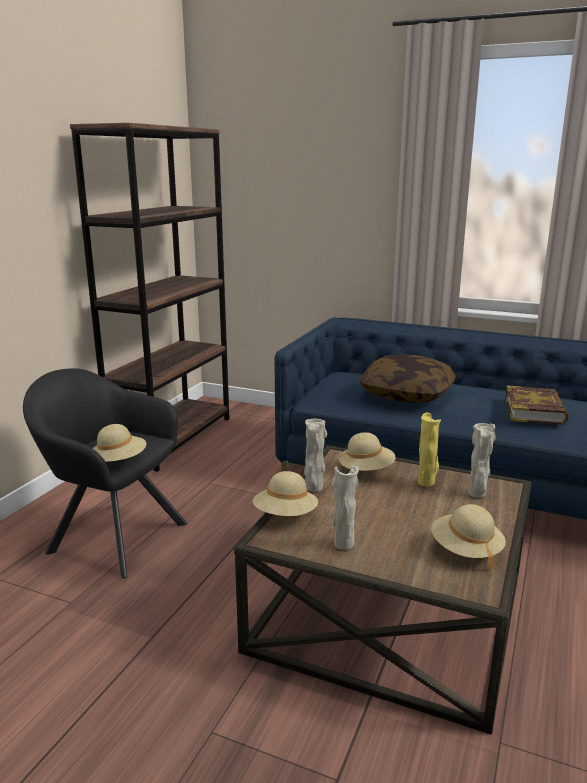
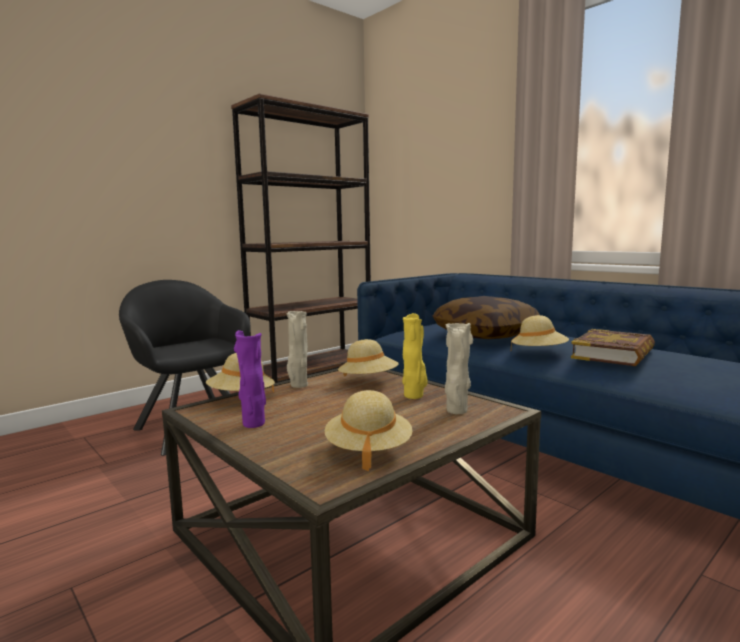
camera: 25 degrees right, 10 degrees down
beige hat [93,424,146,462] -> beige hat moved to [511,315,569,350]
beige vase [332,466,359,550] -> purple vase [234,330,266,428]

